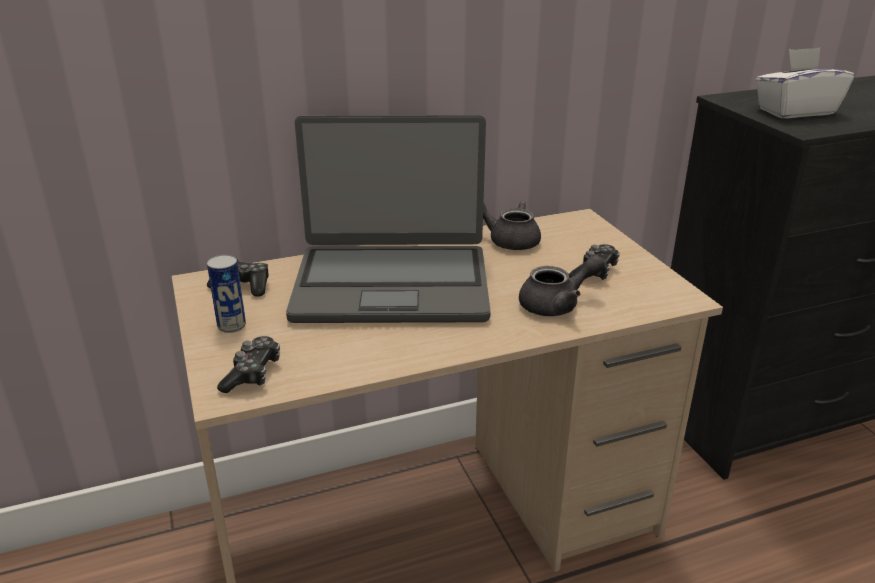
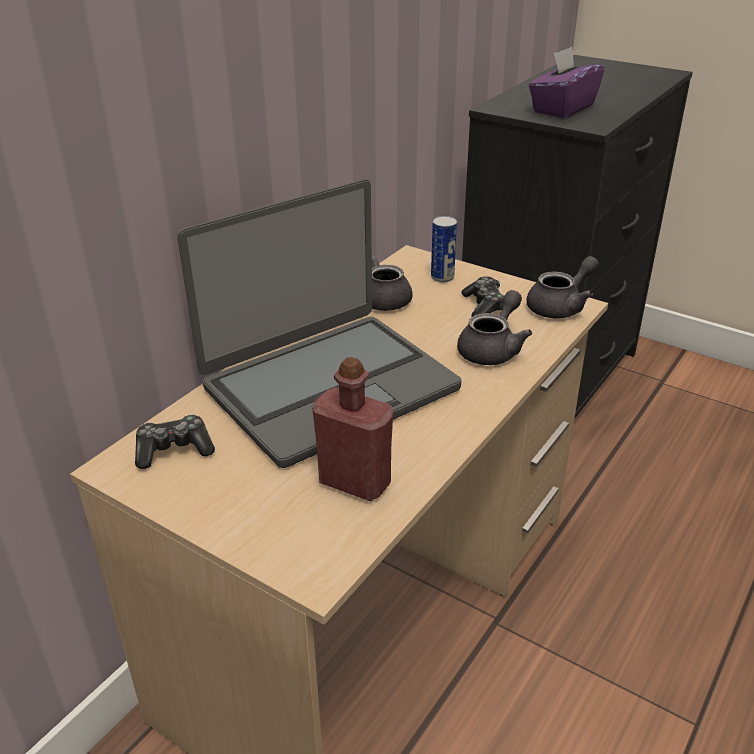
camera: 35 degrees left, 5 degrees up
can [207,255,246,333] -> can moved to [431,216,457,282]
game controller [217,336,280,393] -> none
white tissue box [755,47,854,118] -> purple tissue box [529,47,604,118]
none -> red bottle [312,357,393,501]
none -> grey teapot [526,256,599,318]

